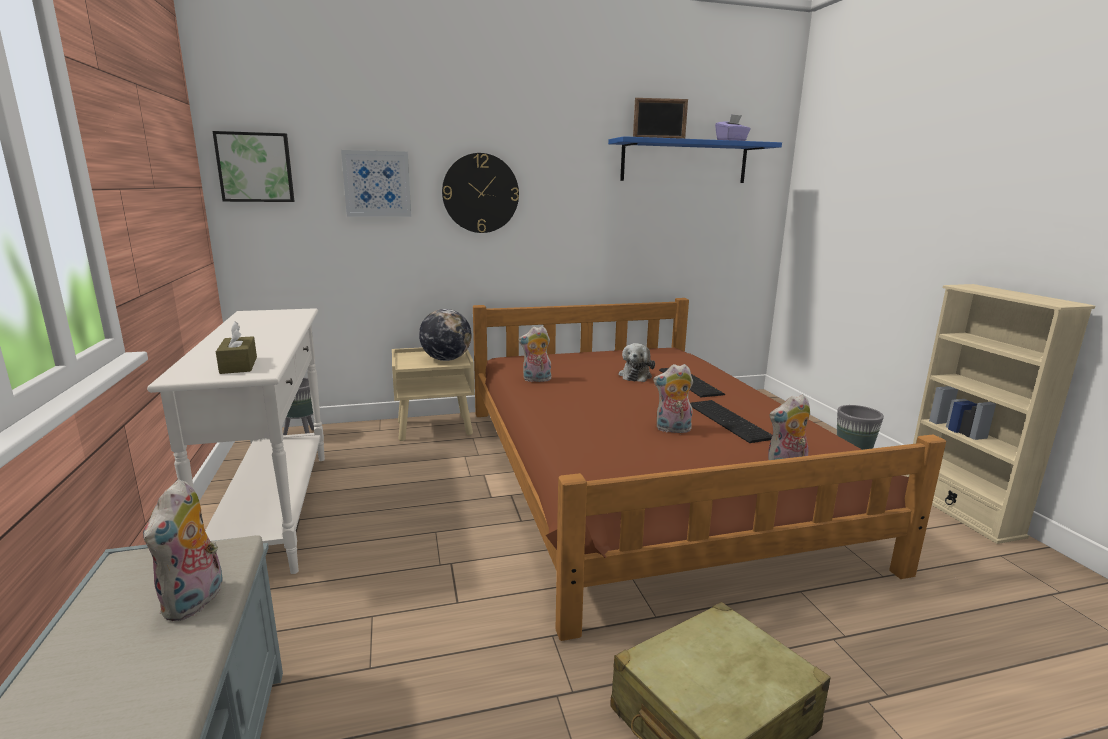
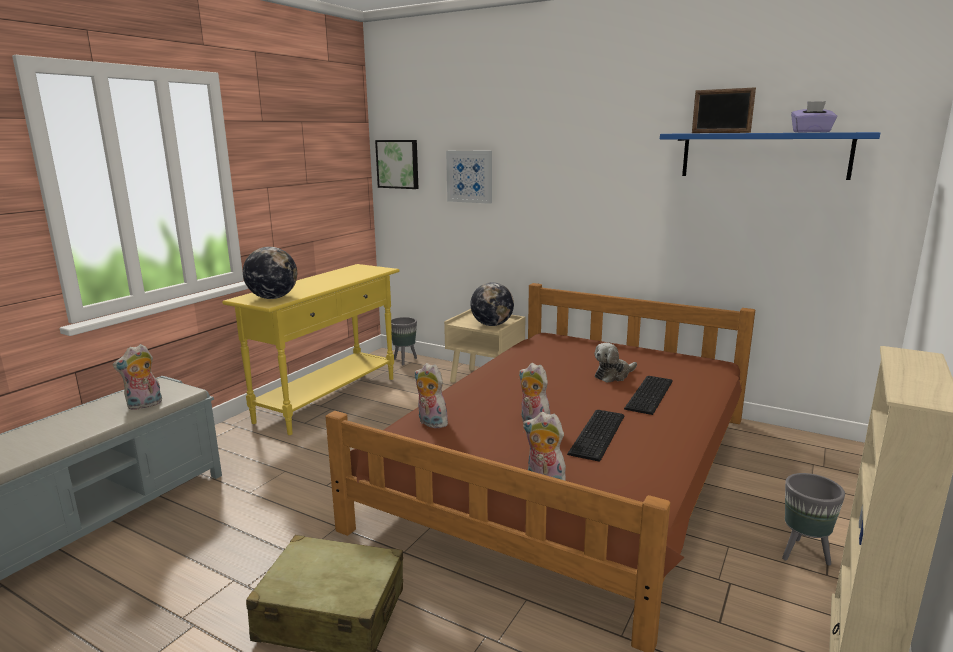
camera: 45 degrees right, 0 degrees up
white console table [147,308,325,574] -> yellow console table [222,264,399,435]
brown tissue box [216,321,257,374] -> globe [243,247,297,299]
wall clock [442,153,519,233] -> none
plush toy [518,326,551,382] -> plush toy moved to [414,363,448,428]

